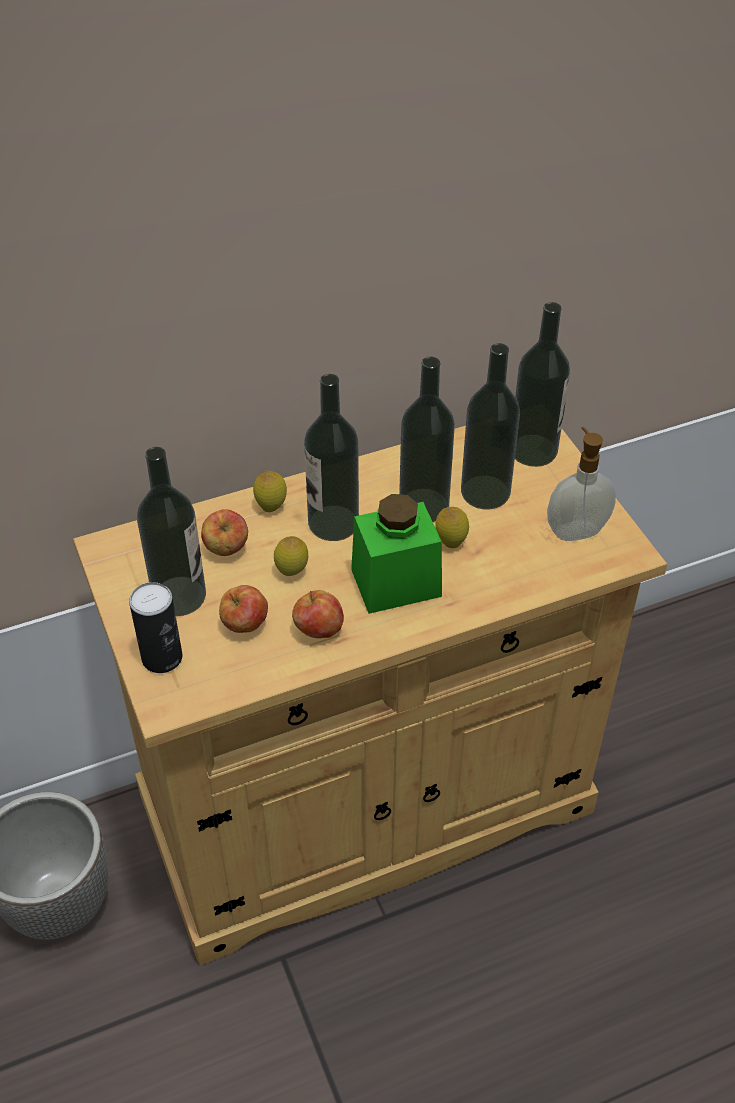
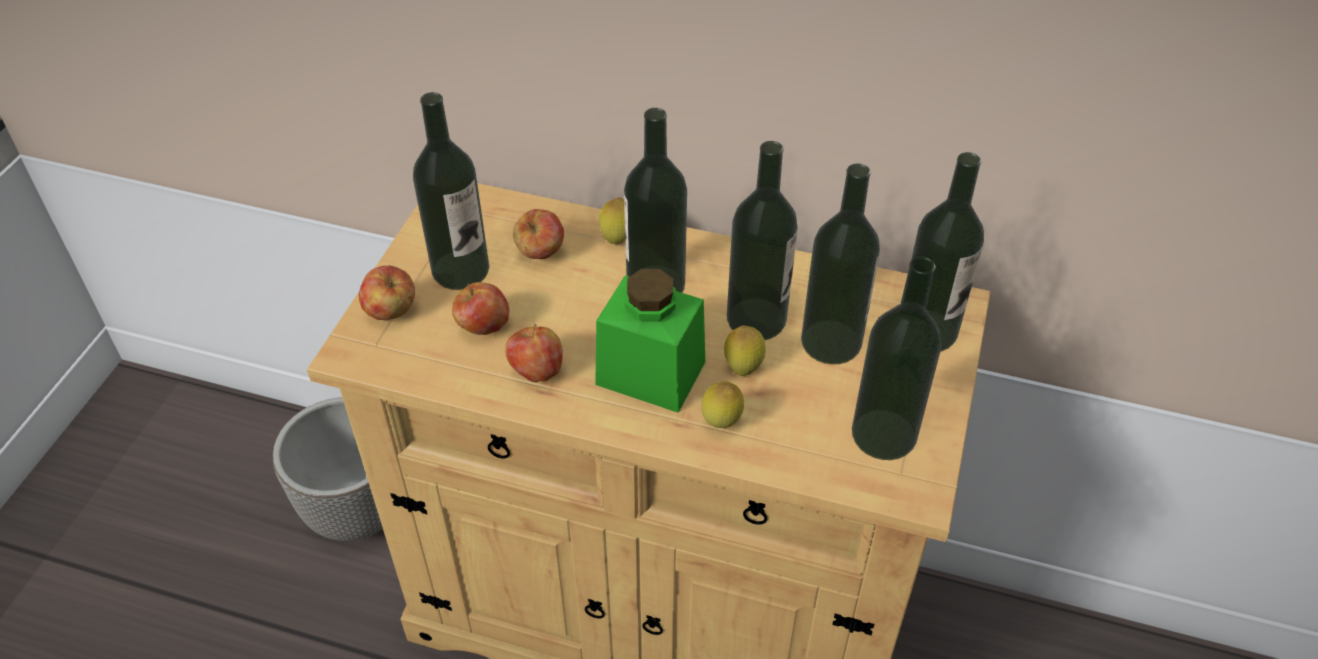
camera: 40 degrees right, 0 degrees up
can [129,582,183,673] -> apple [359,266,415,320]
lemon [274,536,308,576] -> lemon moved to [702,382,744,428]
soap dispenser [547,427,616,541] -> bottle [852,257,942,460]

